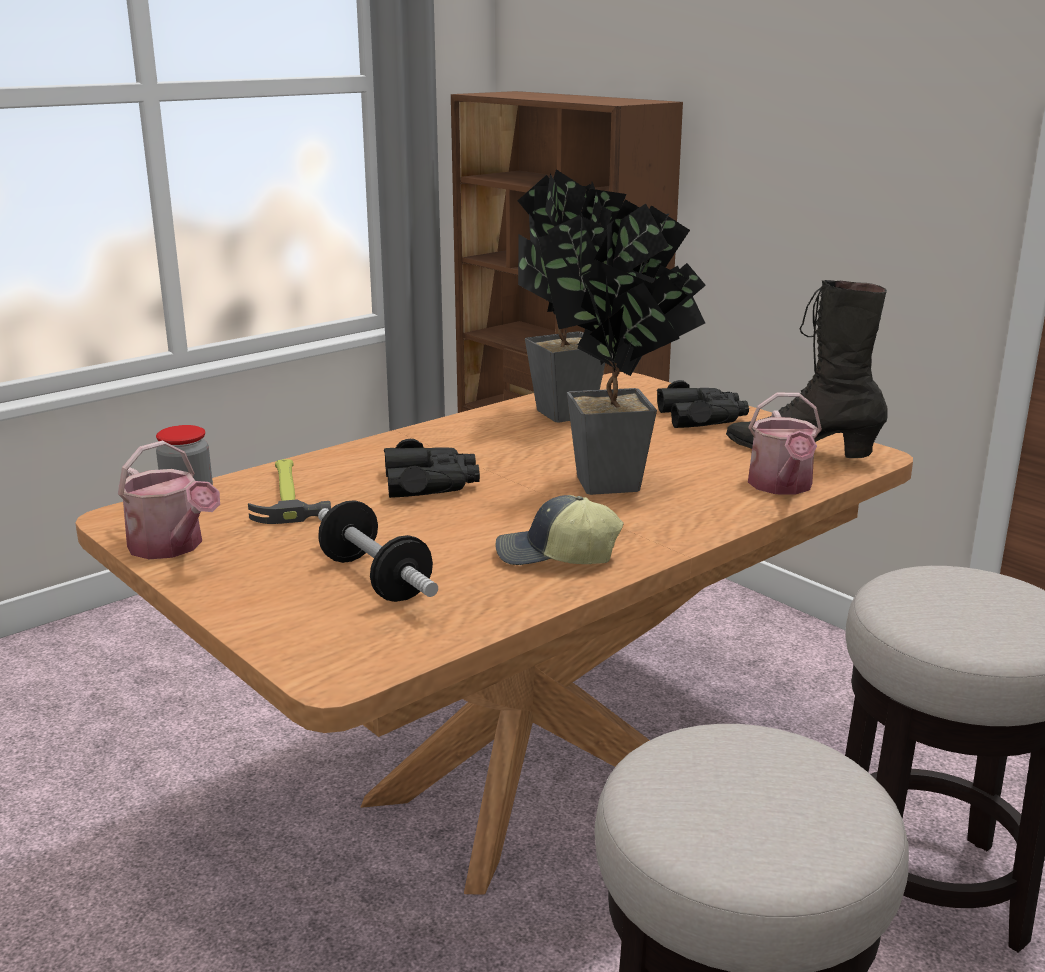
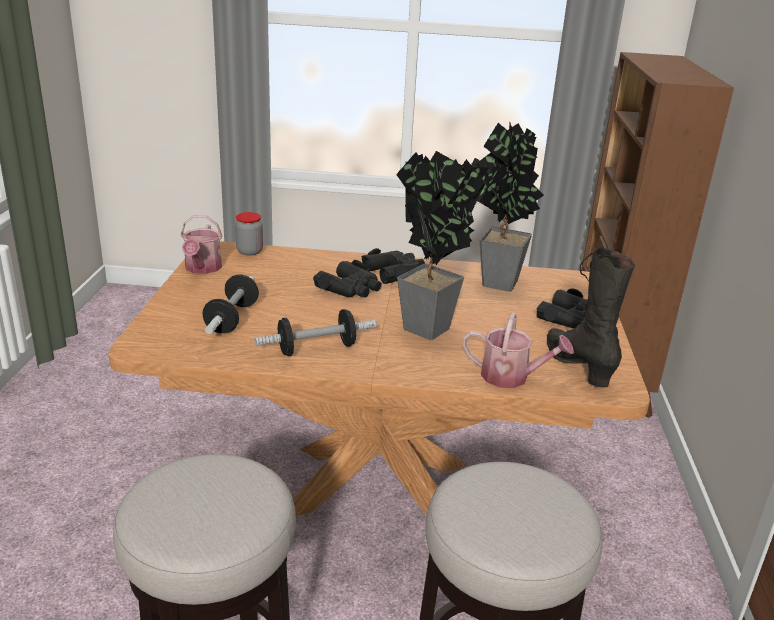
camera: 45 degrees right, 5 degrees up
hammer [248,459,331,524] -> none
cap [495,495,624,565] -> dumbbell [254,309,376,356]
watering can [748,393,822,495] -> watering can turned 120 degrees counterclockwise [463,312,574,388]
none -> black binoculars [362,248,425,284]

